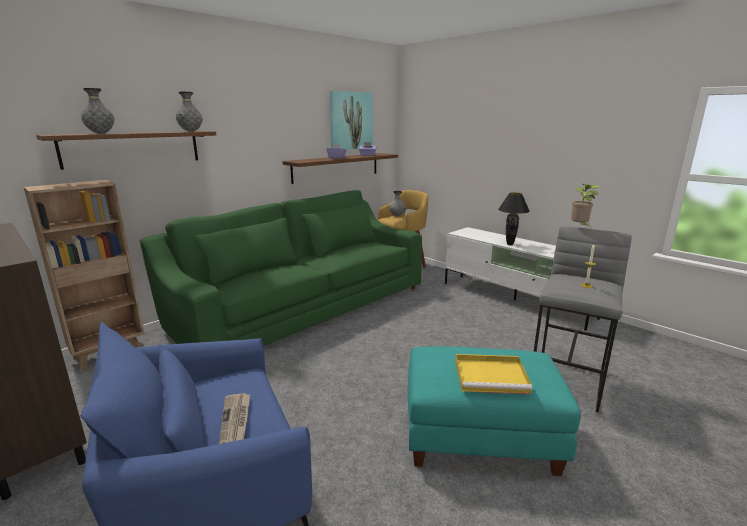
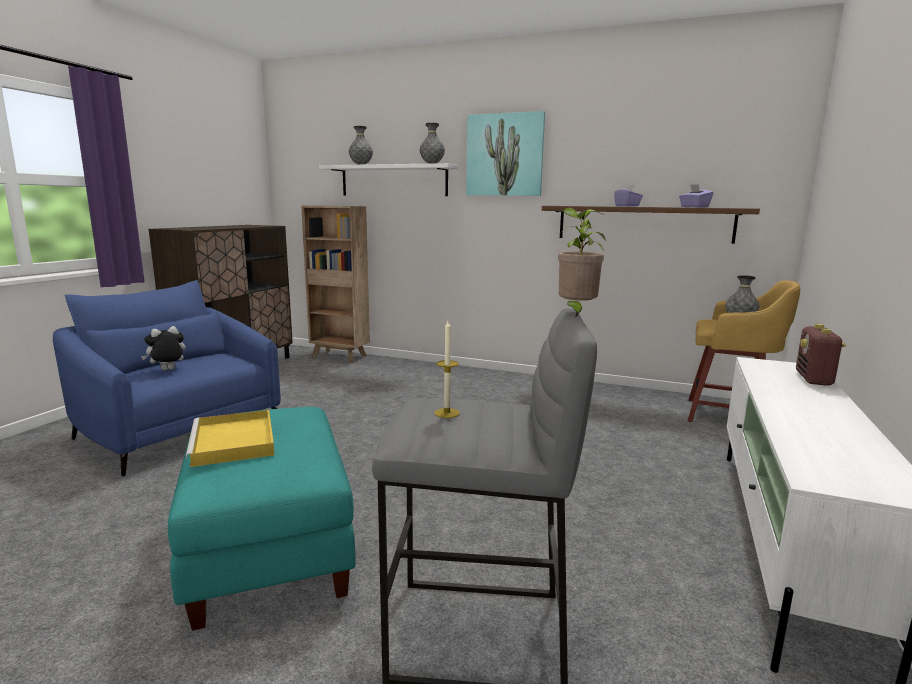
camera: 65 degrees right, 5 degrees down
brown shelf [36,131,216,170] -> white shelf [319,163,459,196]
green sofa [140,190,422,346] -> none
newspaper [219,393,250,444] -> plush toy [141,326,186,371]
picture [330,91,373,150] -> picture moved to [466,111,545,196]
black table lamp [498,193,530,245] -> none
none -> radio [796,324,846,386]

